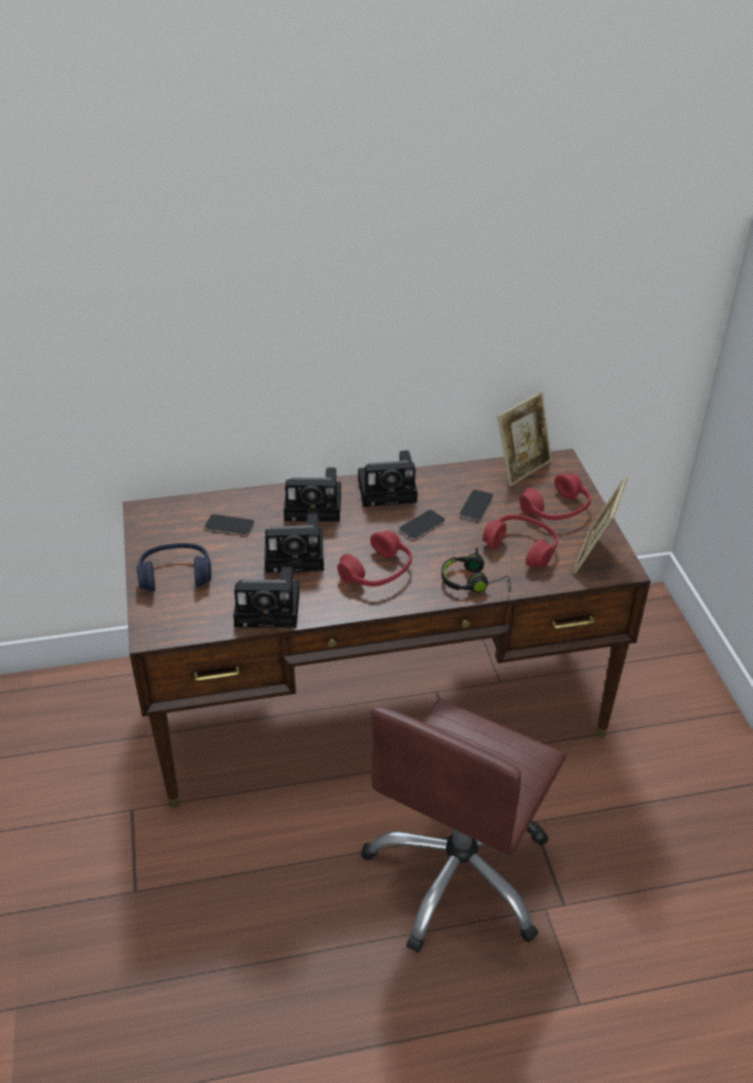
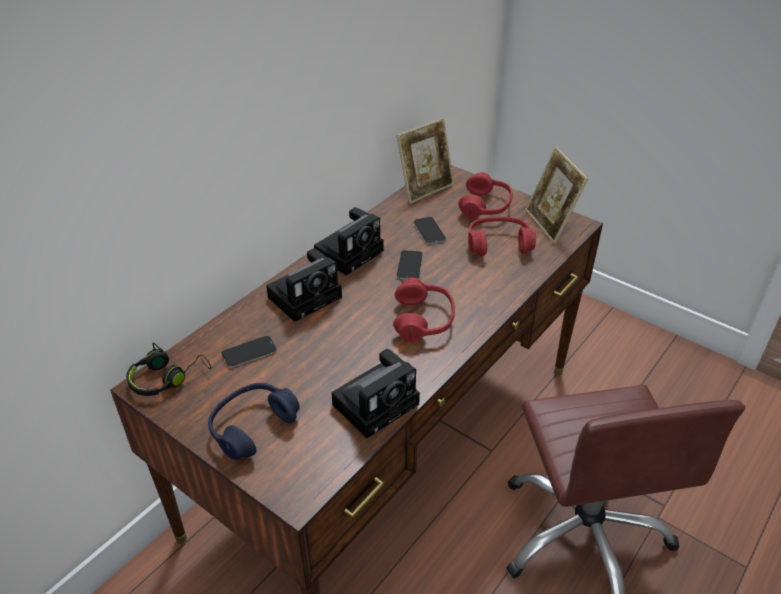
camera: 40 degrees left, 0 degrees up
camera [265,514,324,573] -> none
black headphones [441,547,511,593] -> black headphones moved to [126,343,211,396]
picture frame [498,392,552,486] -> picture frame turned 45 degrees clockwise [396,118,454,204]

